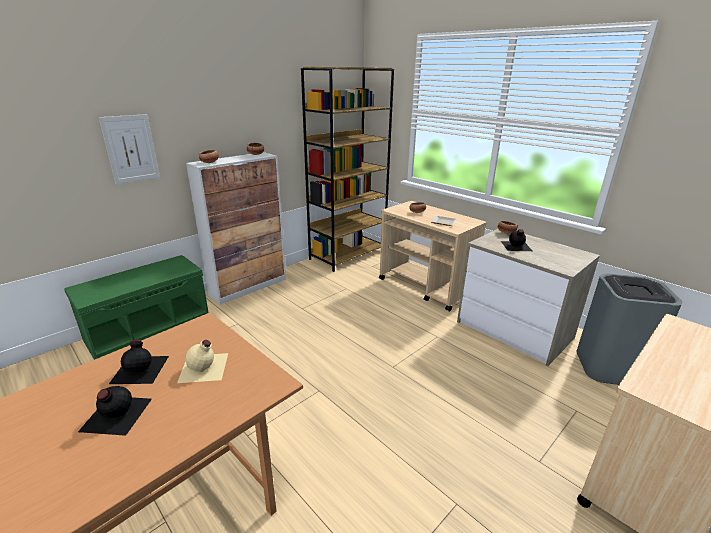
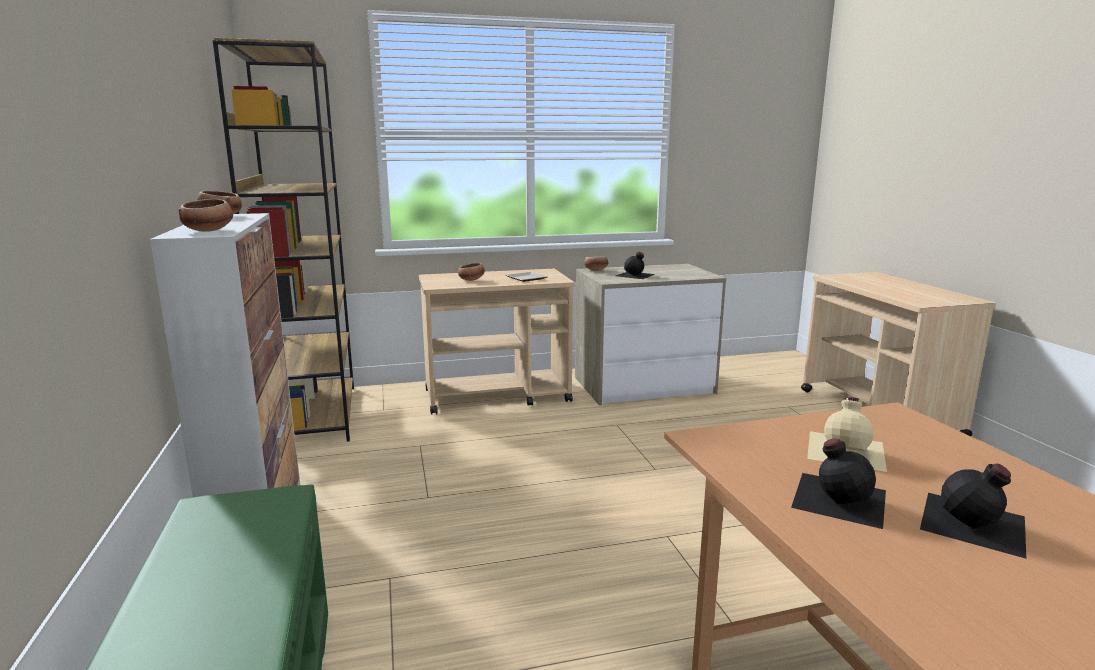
camera: 60 degrees left, 10 degrees down
picture [99,114,160,184] -> none
grey trash can [576,274,682,385] -> none

